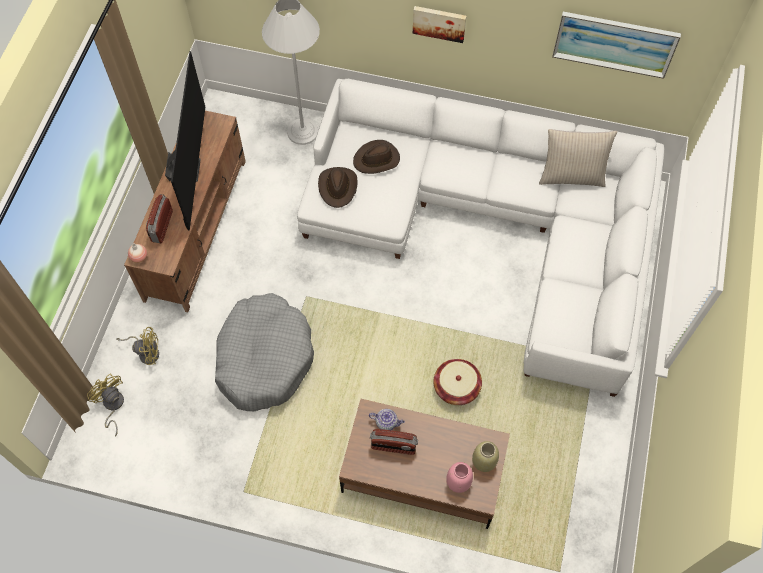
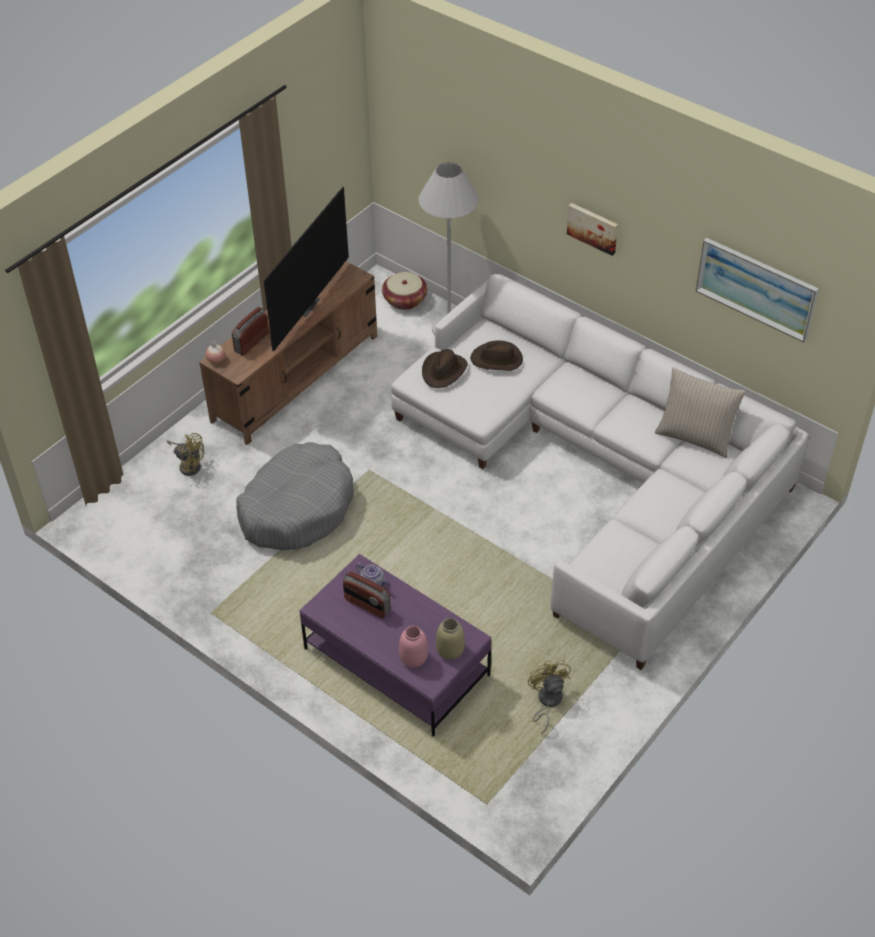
camera: 25 degrees right, 15 degrees down
yellow fan [87,374,124,437] -> yellow fan moved to [528,660,571,734]
brown coffee table [339,399,510,529] -> purple coffee table [299,554,491,737]
basket [433,359,482,405] -> basket moved to [382,272,427,310]

